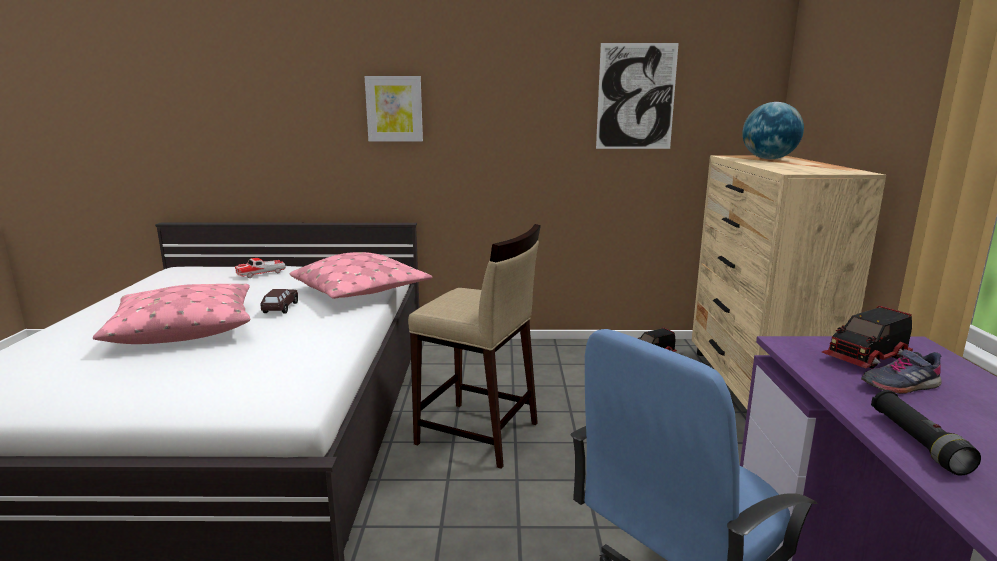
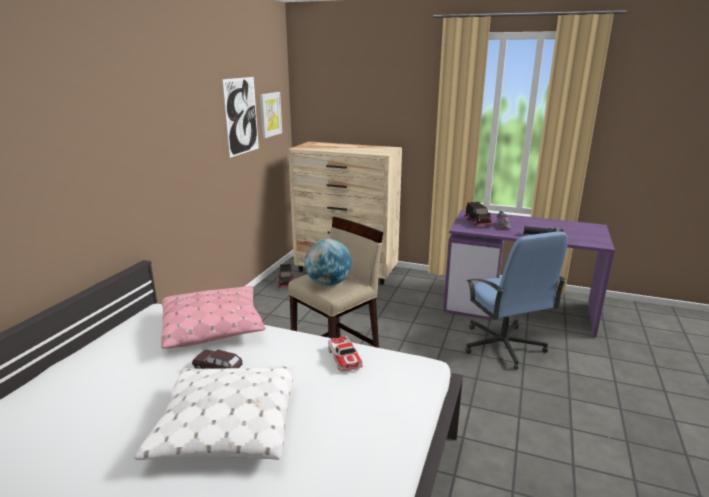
camera: 70 degrees left, 5 degrees up
pink pillow [93,284,250,344] -> white pillow [134,366,295,460]
toy car [235,258,286,278] -> toy car moved to [328,336,363,372]
picture [365,76,423,142] -> picture moved to [260,92,282,138]
globe [742,102,804,159] -> globe moved to [305,239,352,286]

